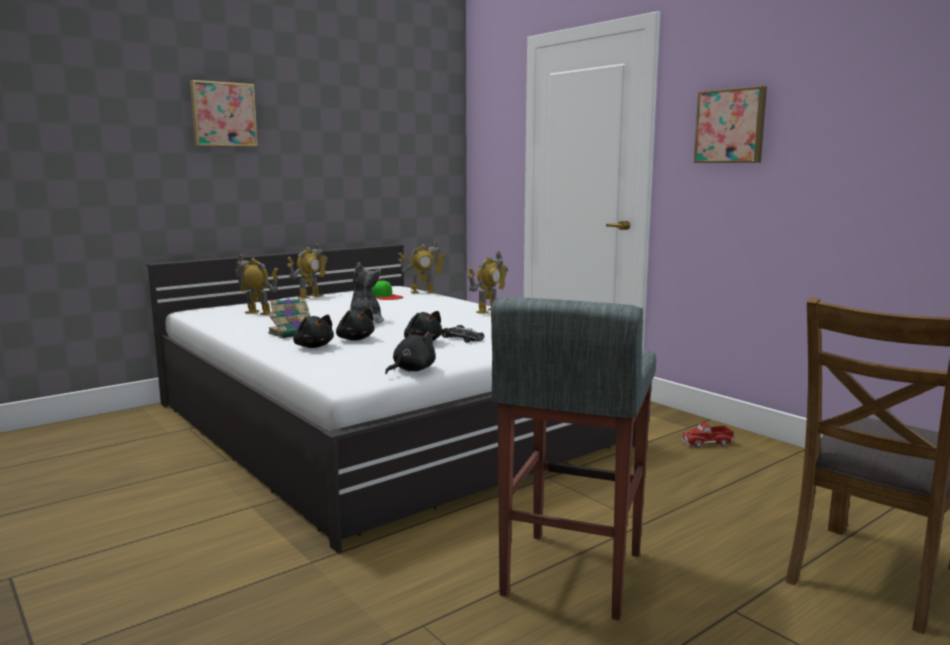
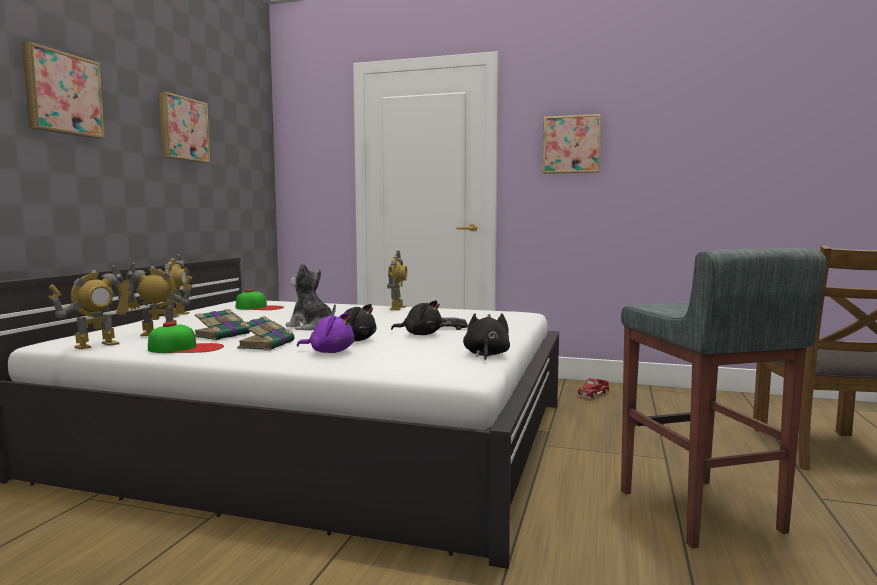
camera: 35 degrees left, 5 degrees down
black plush toy [293,315,334,348] -> purple plush toy [297,312,354,353]
toy robot [398,241,446,294] -> toy robot moved to [48,264,134,350]
none -> cap [148,321,224,353]
none -> picture [159,91,210,163]

